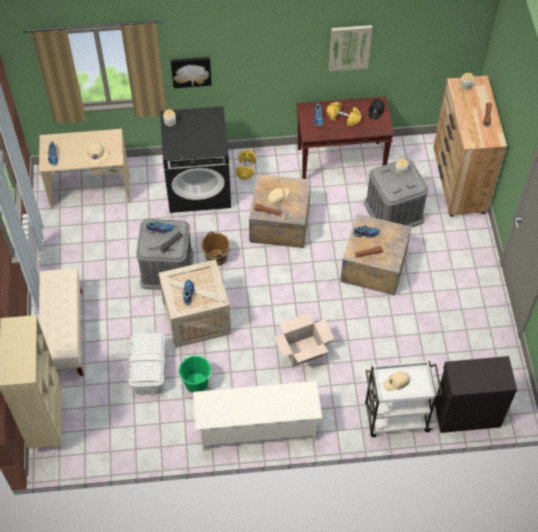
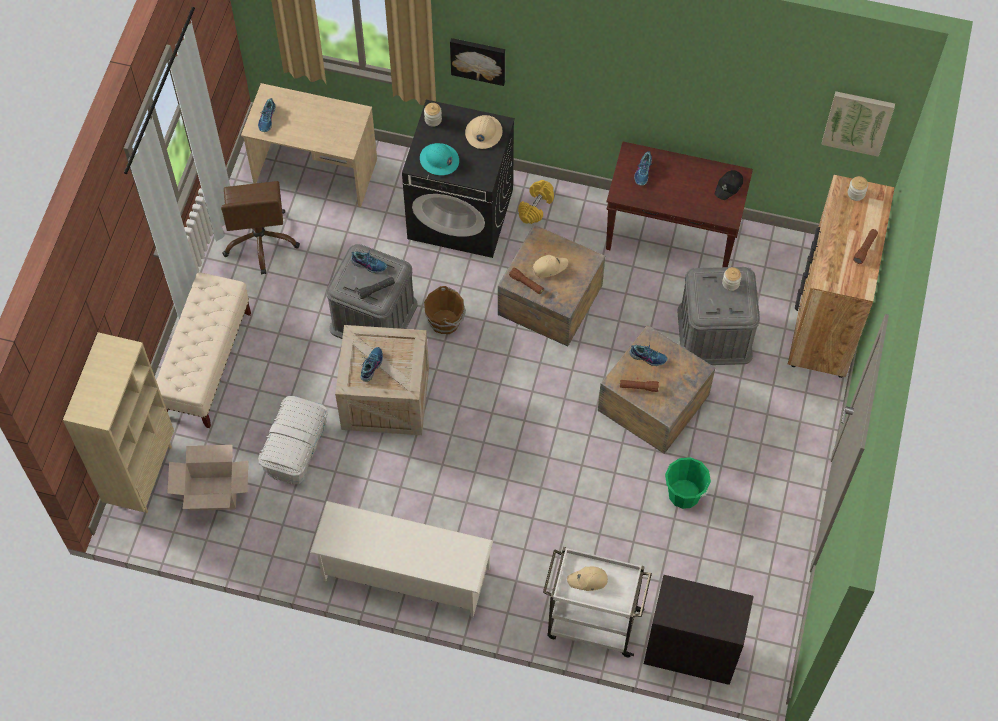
camera: 20 degrees right, 5 degrees up
beige hard hat [83,141,109,164] -> beige hard hat moved to [465,115,502,149]
green bucket [178,356,212,393] -> green bucket moved to [665,457,711,509]
cardboard box [274,313,334,367] -> cardboard box moved to [167,445,248,511]
yellow dumbbell [327,102,362,126] -> none
picture [329,25,372,71] -> picture moved to [821,91,895,157]
none -> brown office chair [221,181,300,274]
none -> turquoise hard hat [420,143,459,175]

